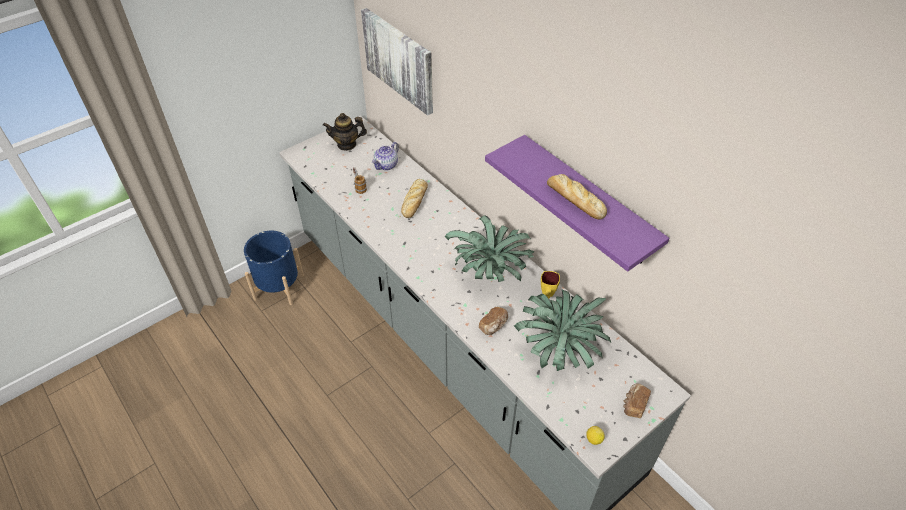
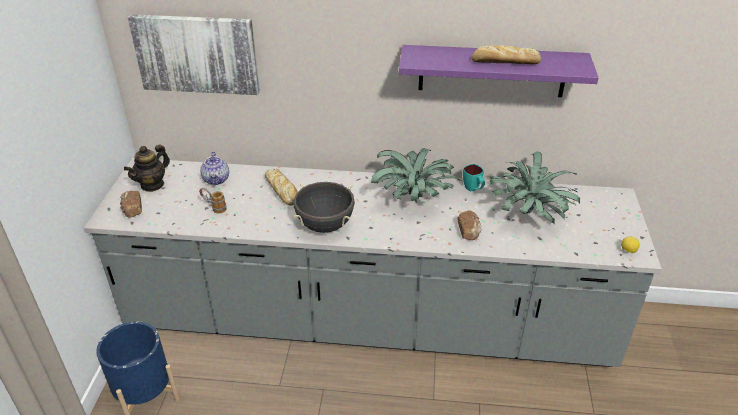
camera: 45 degrees left, 10 degrees down
yellow mug [541,271,560,298] -> turquoise mug [463,164,485,191]
bread [623,383,651,418] -> bread moved to [120,191,142,218]
none -> black cooking pot [293,182,355,233]

